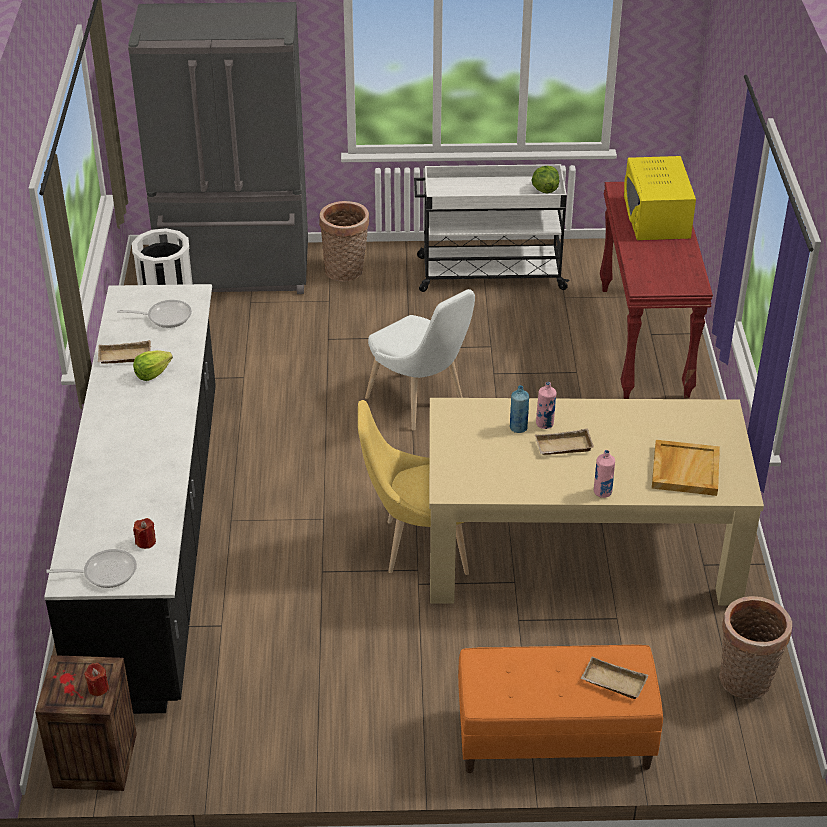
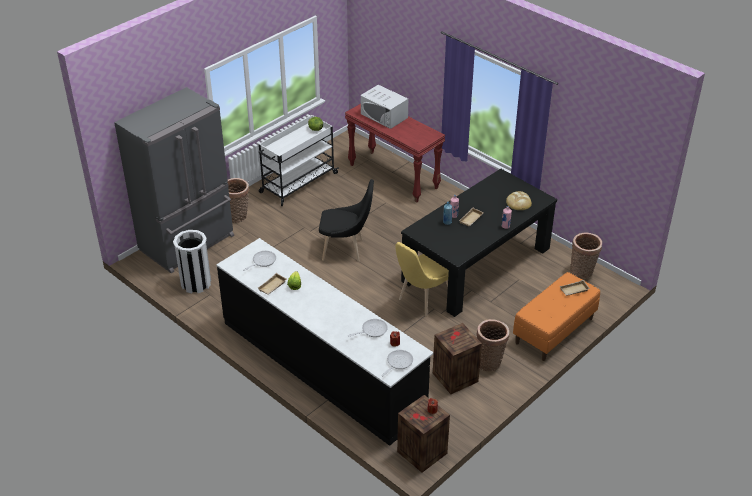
camera: 45 degrees left, 0 degrees up
white chair [365,289,475,431] -> black chair [319,179,374,261]
beige dining table [429,398,764,606] -> black dining table [401,169,557,317]
yellow microwave [624,156,696,240] -> white microwave [361,85,408,129]
beige tray [652,440,720,496] -> bread [506,191,532,210]
none -> frying pan [348,319,388,337]
none -> crate [433,323,482,394]
none -> basket [476,319,509,371]

